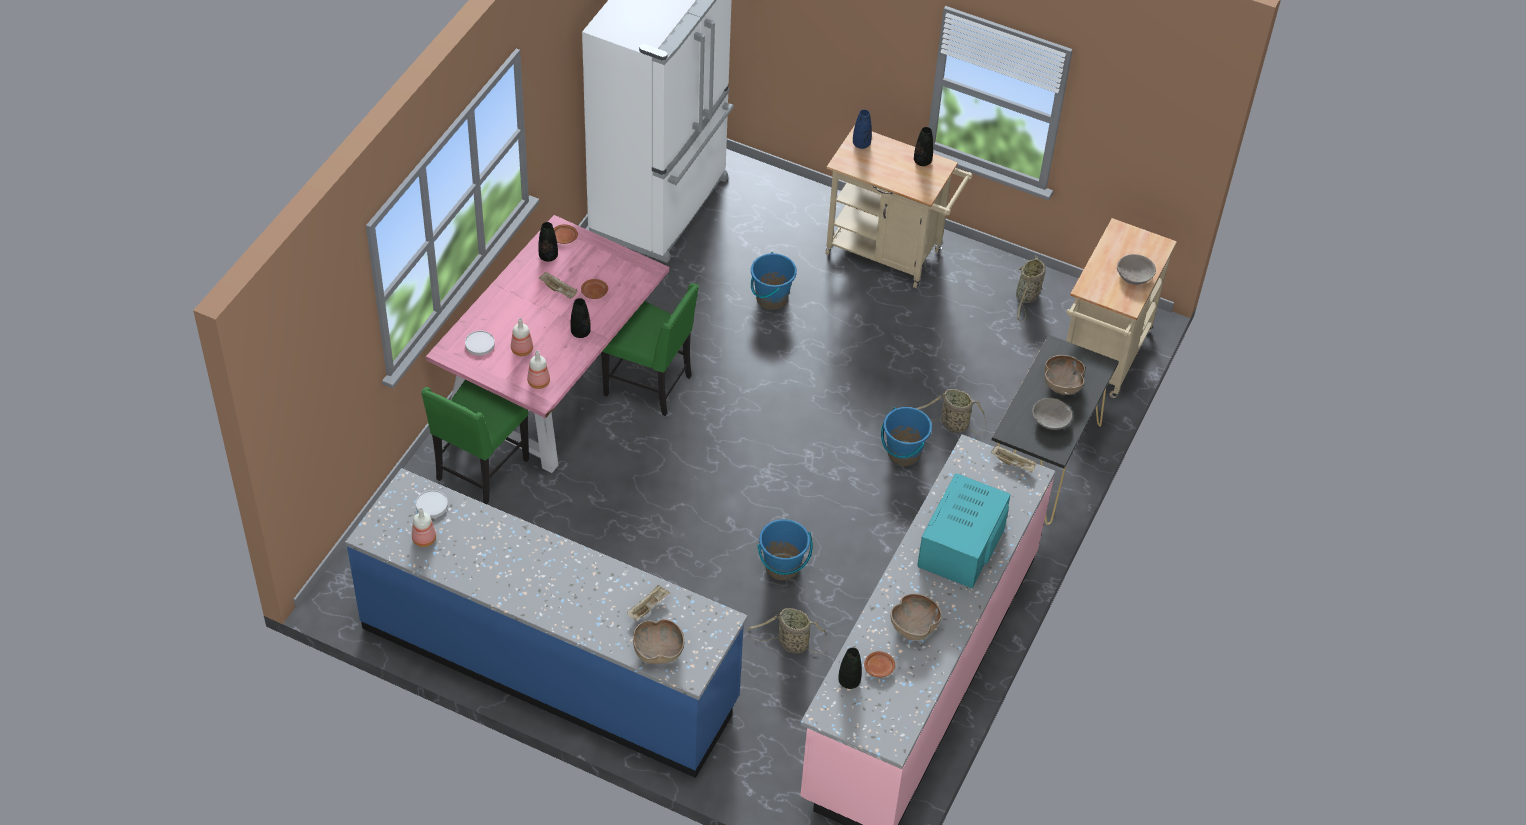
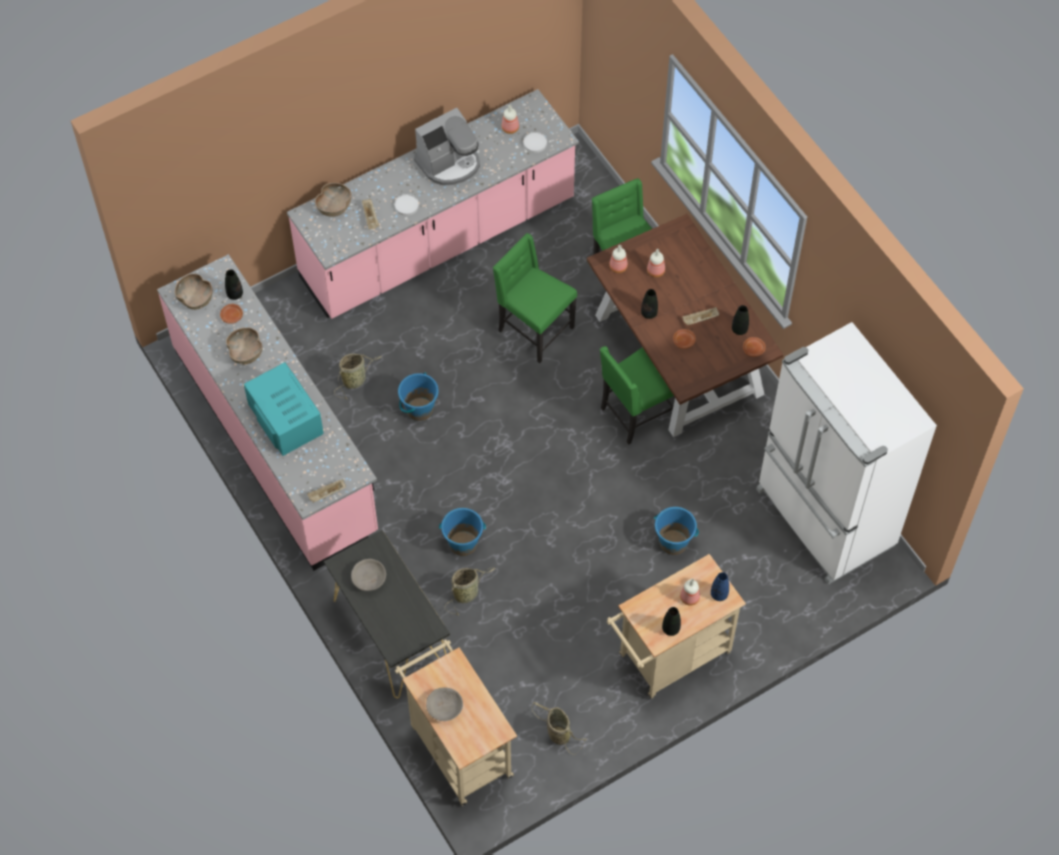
camera: 125 degrees right, 10 degrees up
blue counter [345,468,748,778] -> pink counter [287,89,579,319]
pink dining table [426,215,669,473] -> brown dining table [587,214,783,437]
white plate [465,331,495,356] -> white plate moved to [395,194,419,216]
brown bowl [1045,355,1085,395] -> brown bowl moved to [175,273,213,310]
none -> coffee machine [414,107,480,186]
none -> green chair [493,233,577,363]
none -> bottle [680,579,700,606]

